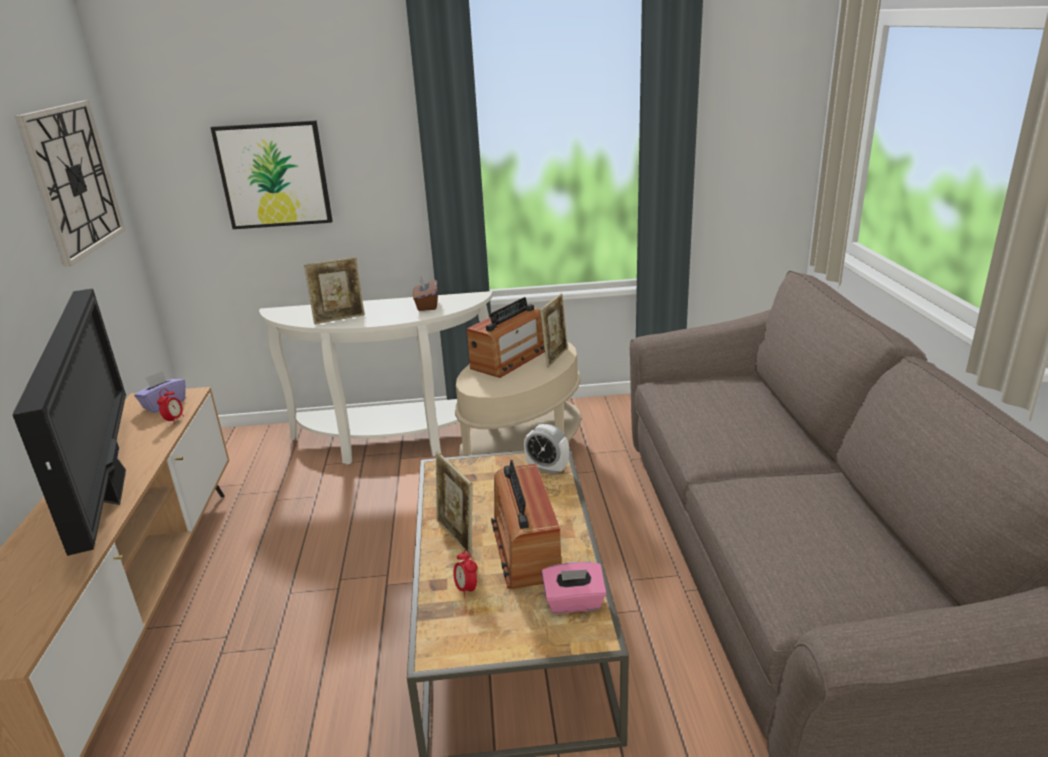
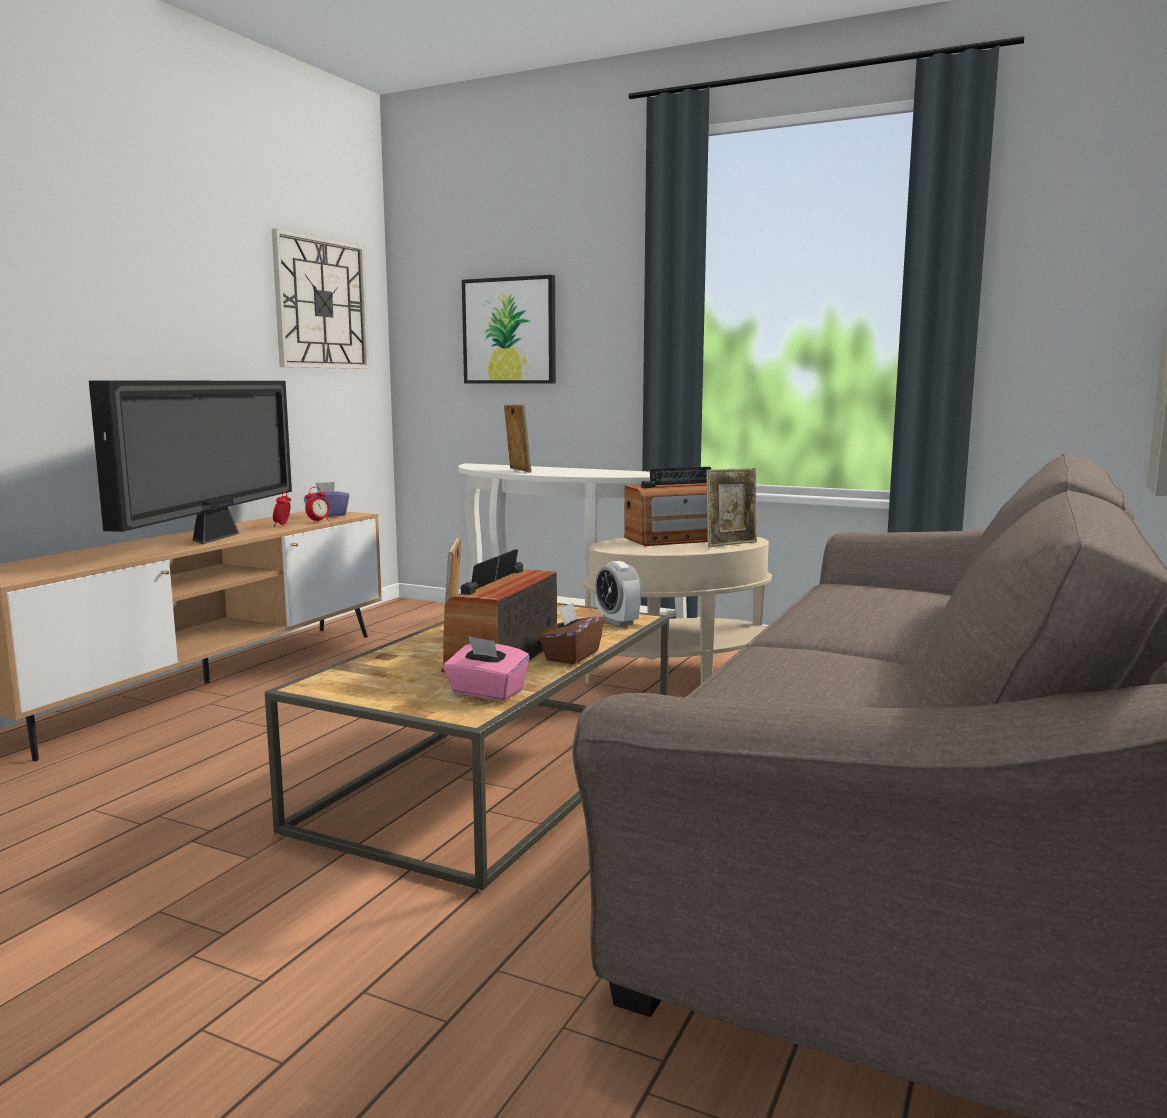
camera: 30 degrees right, 15 degrees down
picture frame [304,257,365,324] -> picture frame turned 120 degrees counterclockwise [504,404,532,473]
brown tissue box [413,277,438,311] -> brown tissue box moved to [539,602,604,664]
alarm clock [453,550,477,598] -> alarm clock moved to [273,491,291,527]

